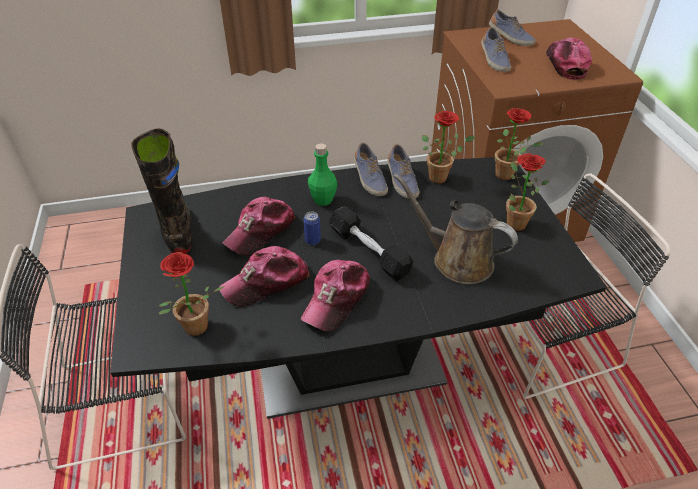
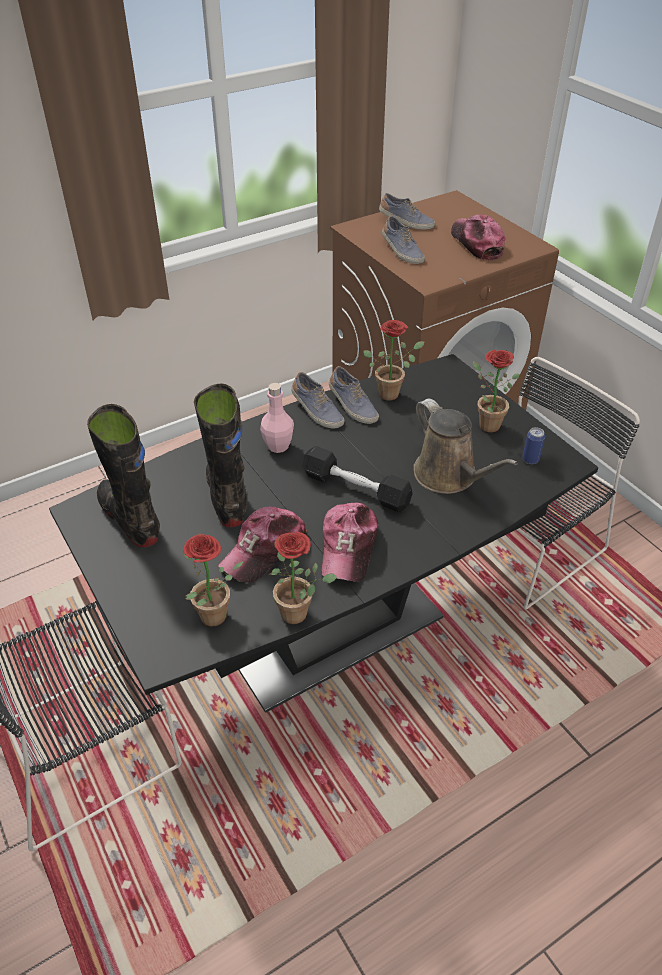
camera: 20 degrees left, 0 degrees up
cap [222,197,295,256] -> black boot [194,383,247,527]
can [303,212,321,245] -> can moved to [522,427,545,464]
green bottle [308,144,337,206] -> pink bottle [260,383,294,453]
brown watering can [393,174,518,284] -> brown watering can turned 135 degrees counterclockwise [414,398,518,494]
potted plant [495,108,543,180] -> potted plant moved to [270,532,337,624]

